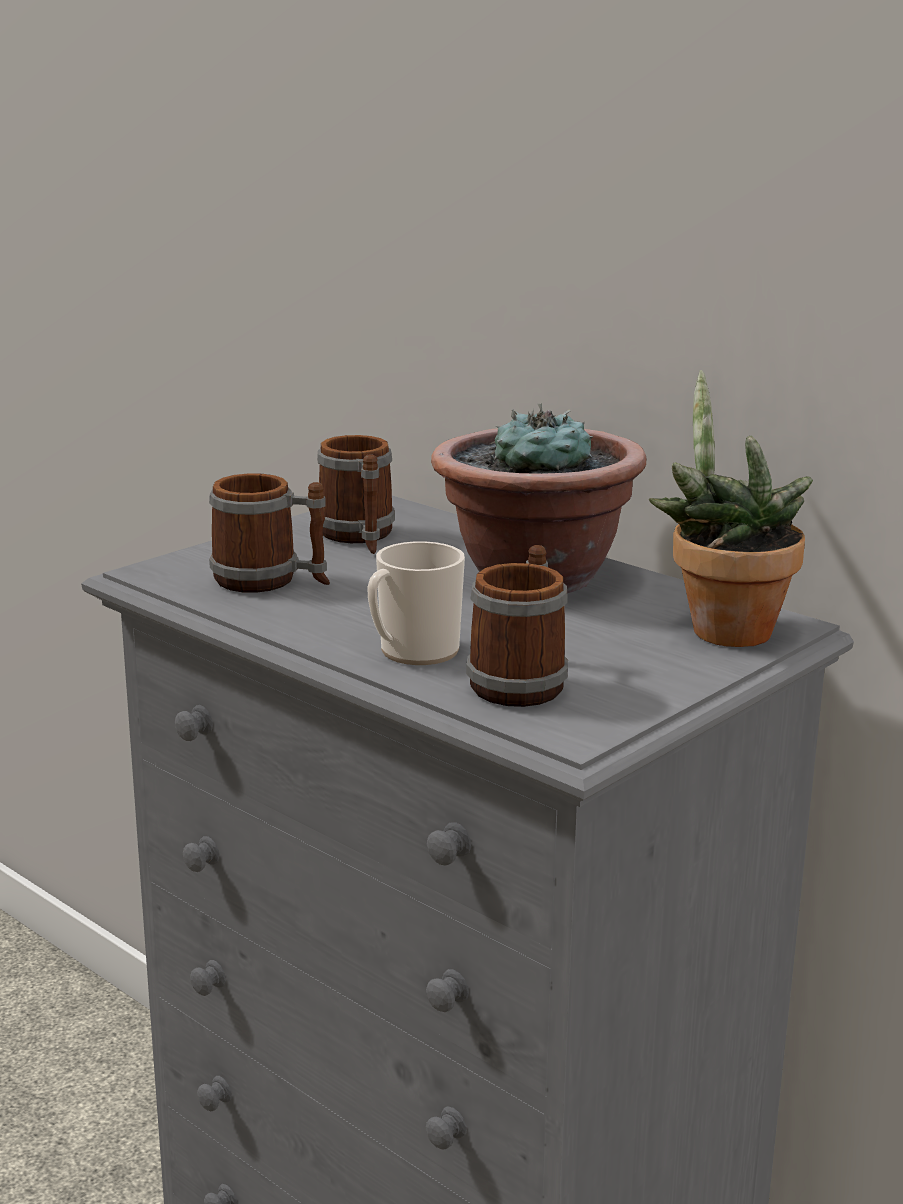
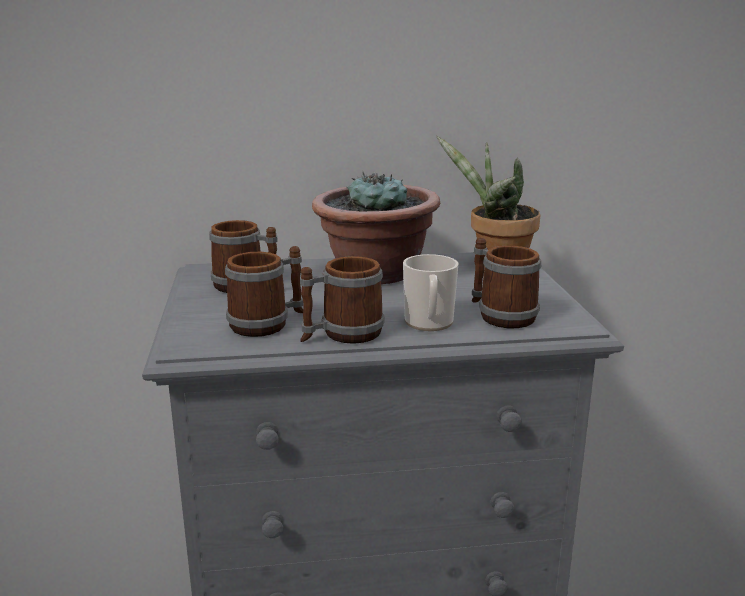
camera: 50 degrees left, 0 degrees up
none -> mug [300,256,385,344]

